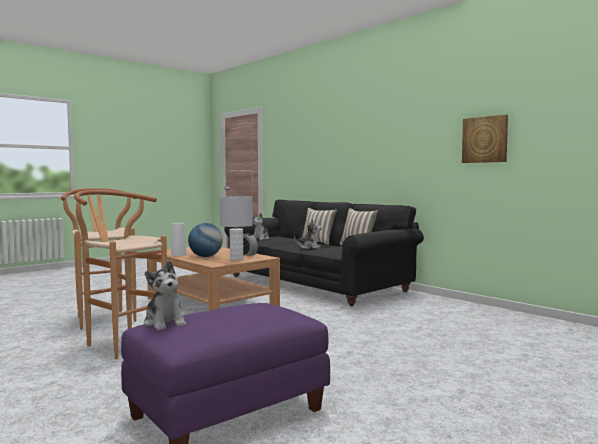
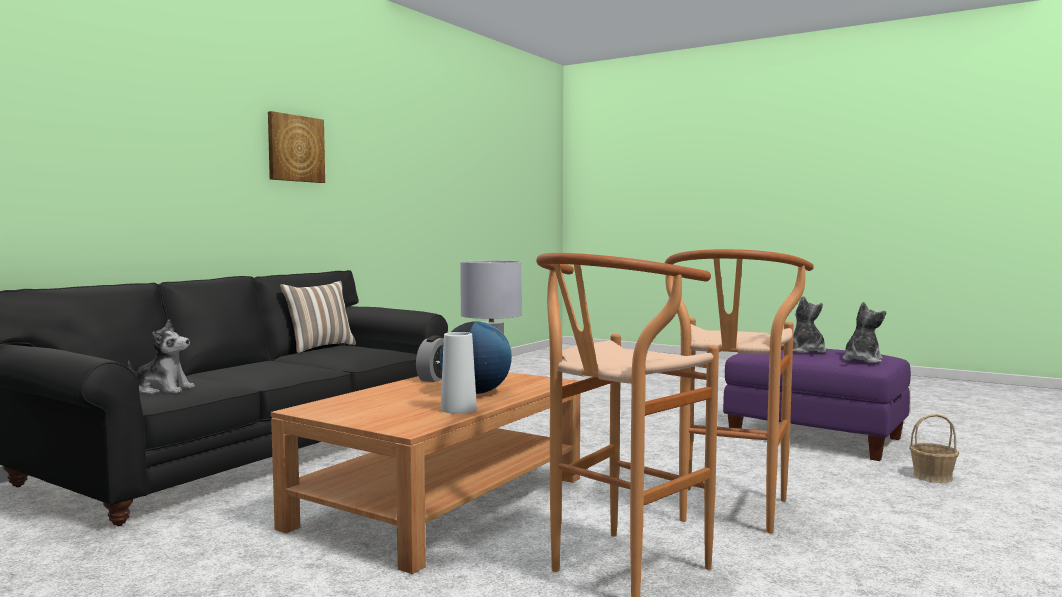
camera: 105 degrees left, 0 degrees up
plush toy [294,219,322,249] -> plush toy moved to [793,296,826,353]
pillow [302,208,337,245] -> none
picture [462,115,508,163] -> picture moved to [268,111,325,183]
none -> basket [909,413,959,483]

